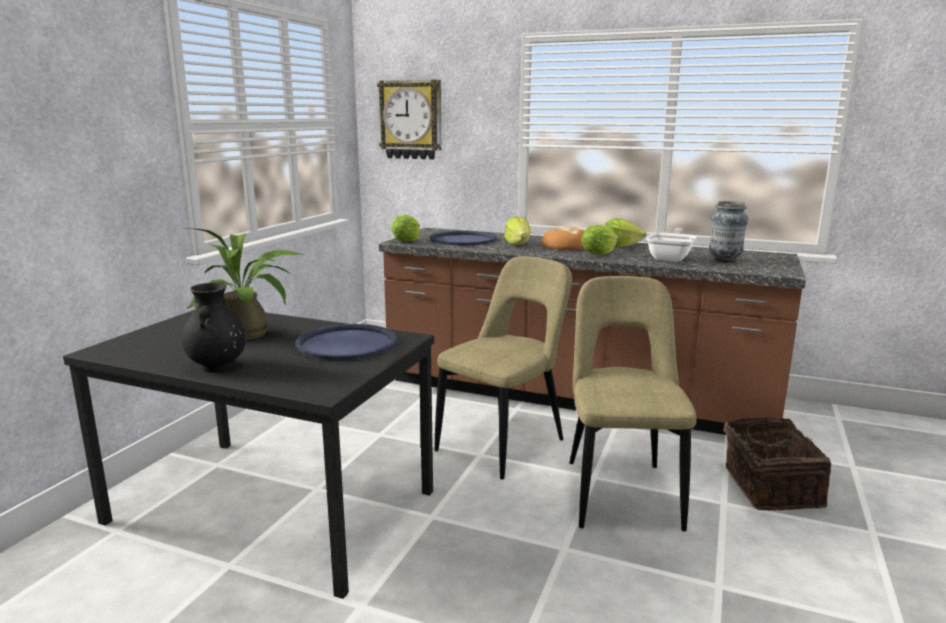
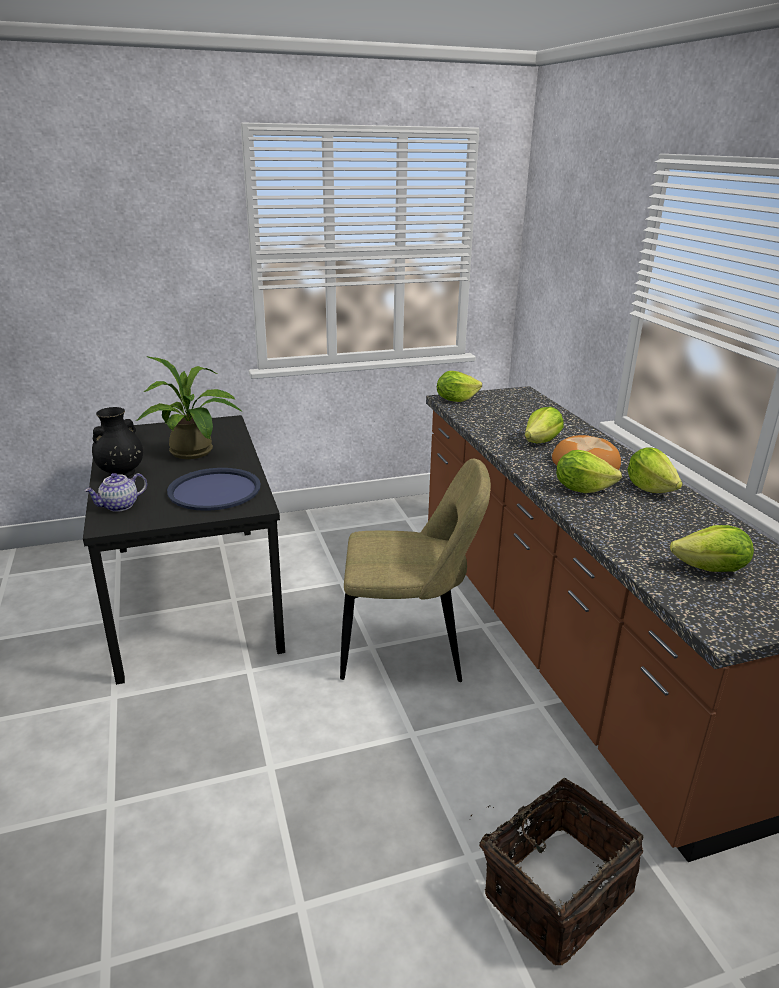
camera: 50 degrees right, 10 degrees up
wall clock [377,80,442,160] -> none
blue tray [430,231,497,246] -> none
beige chair [569,276,697,531] -> none
frying pan [646,228,696,262] -> none
vase [709,201,748,262] -> lettuce [670,525,754,572]
none -> teapot [84,473,147,512]

